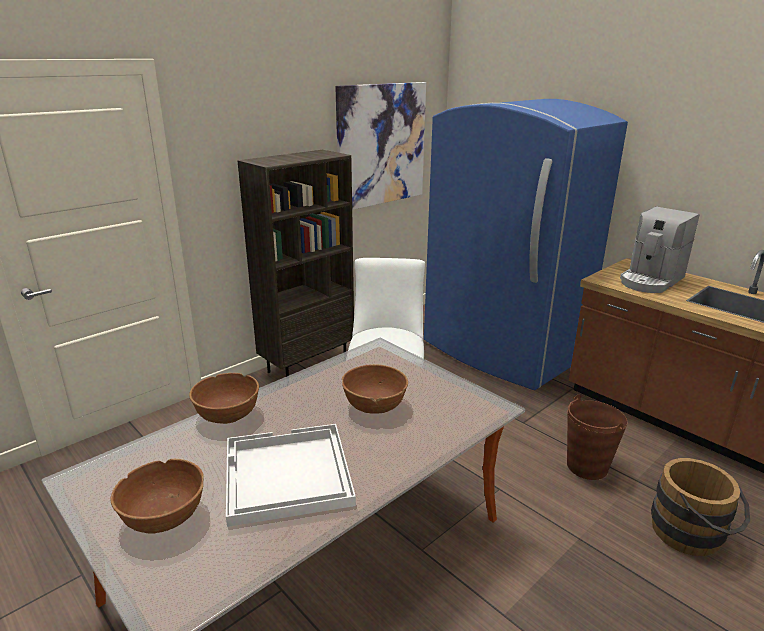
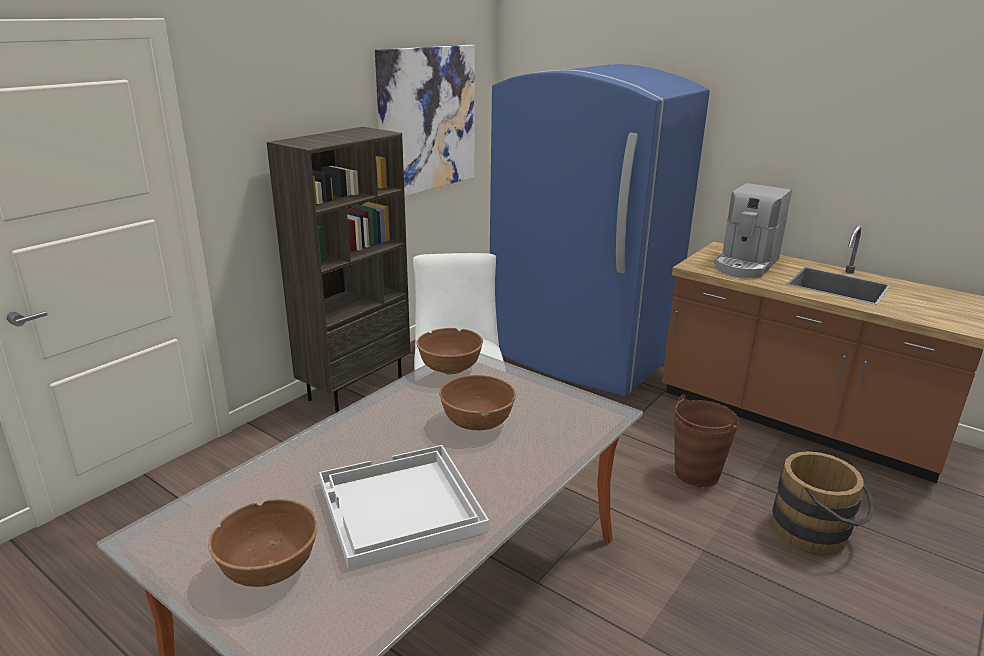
camera: 10 degrees left, 0 degrees up
brown bowl [189,373,259,424] -> brown bowl moved to [416,328,483,374]

